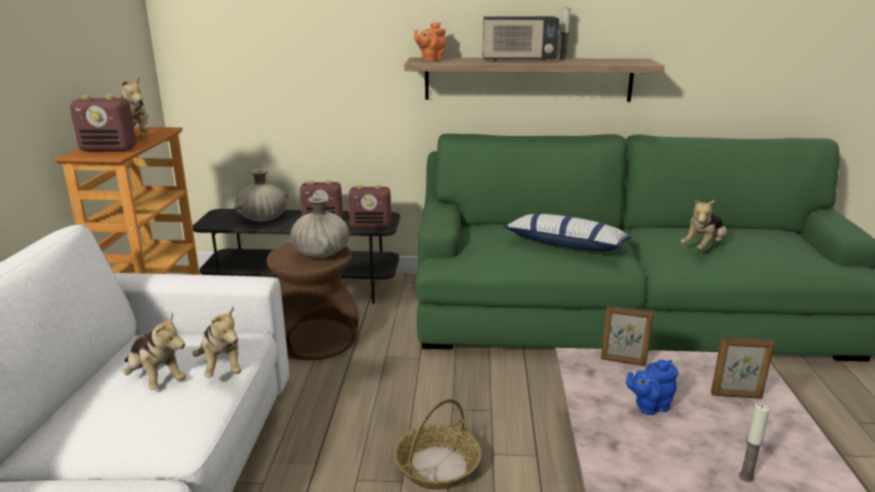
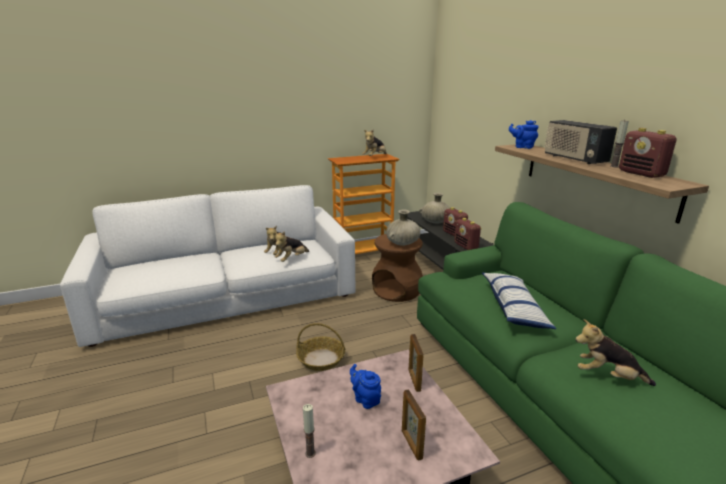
camera: 65 degrees right, 0 degrees up
radio [70,94,136,152] -> radio moved to [619,128,676,178]
orange teapot [414,22,446,62] -> blue teapot [509,120,539,149]

